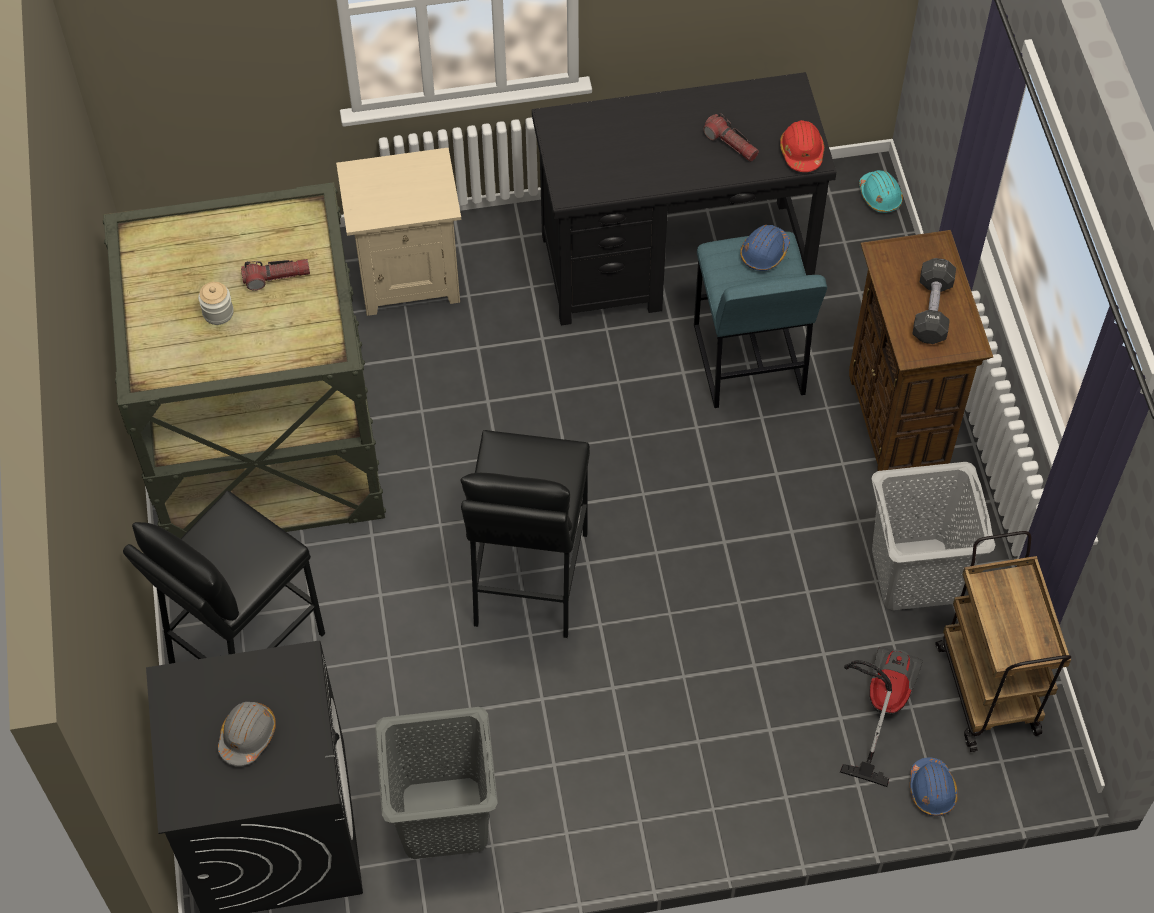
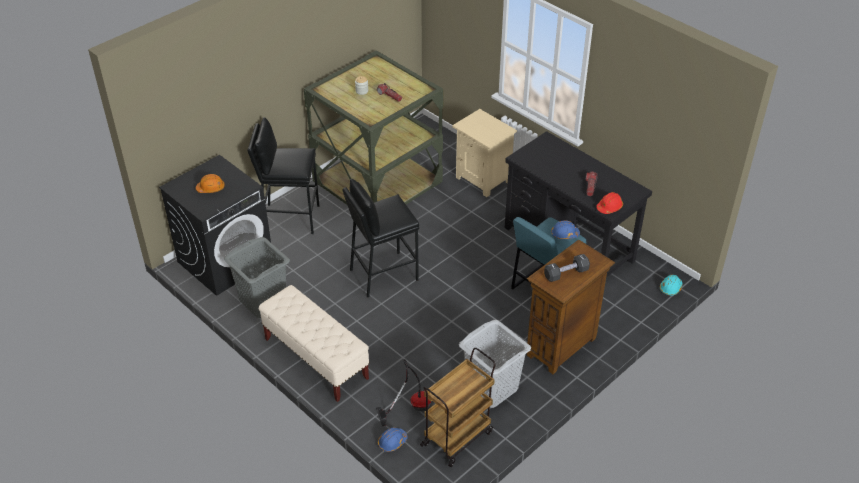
camera: 55 degrees right, 15 degrees down
grey hard hat [218,702,276,766] -> orange hard hat [196,174,225,193]
none -> beige bench [259,285,369,402]

